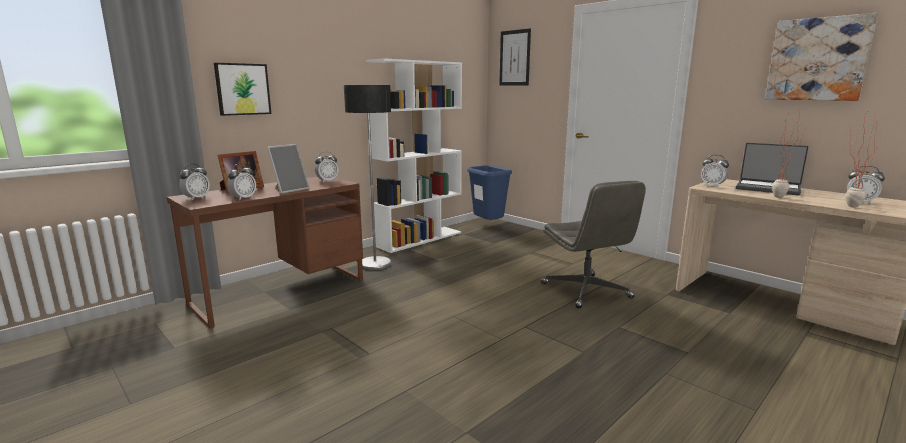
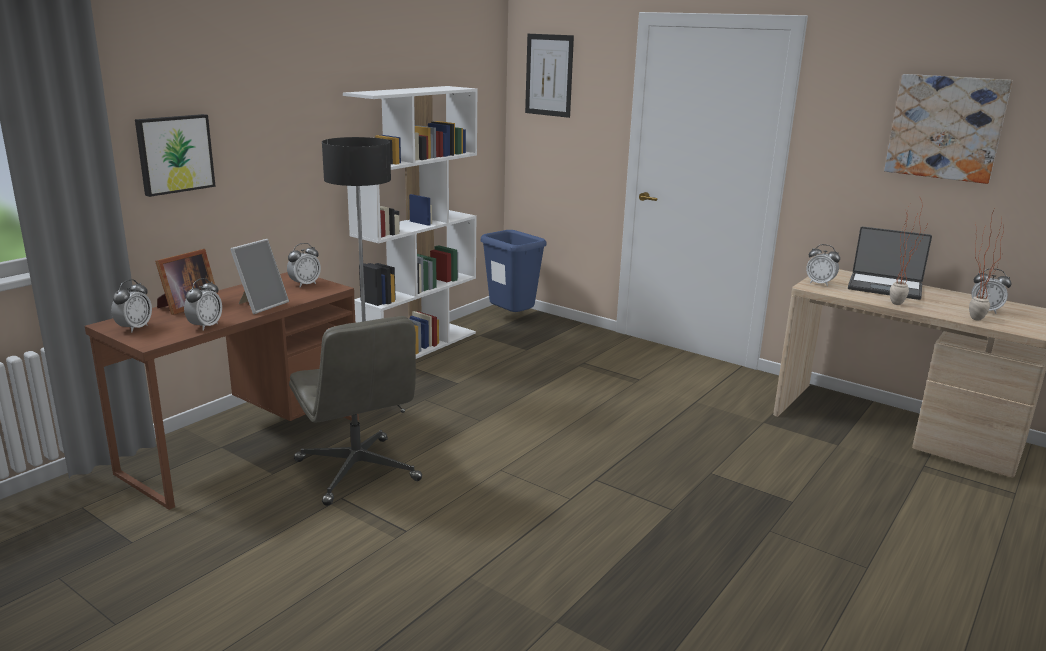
camera: 10 degrees left, 5 degrees up
grey office chair [541,181,646,308] -> grey office chair moved to [289,316,422,506]

